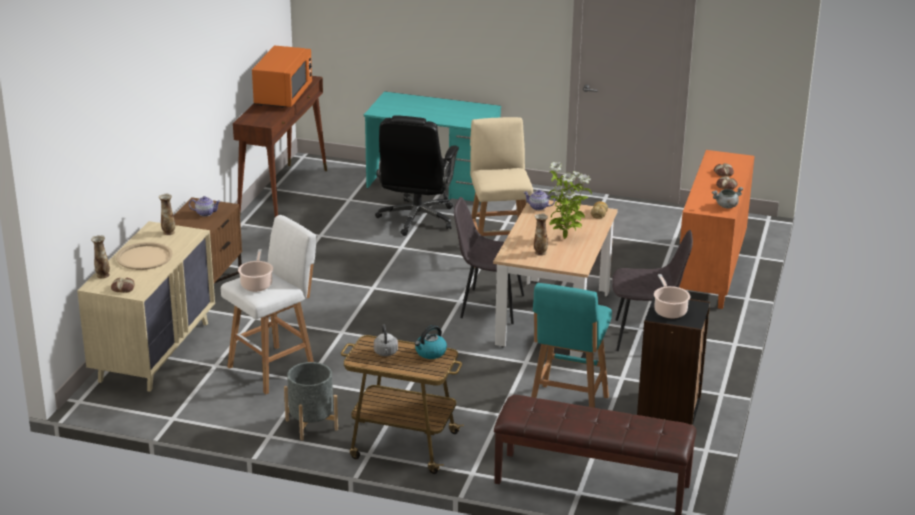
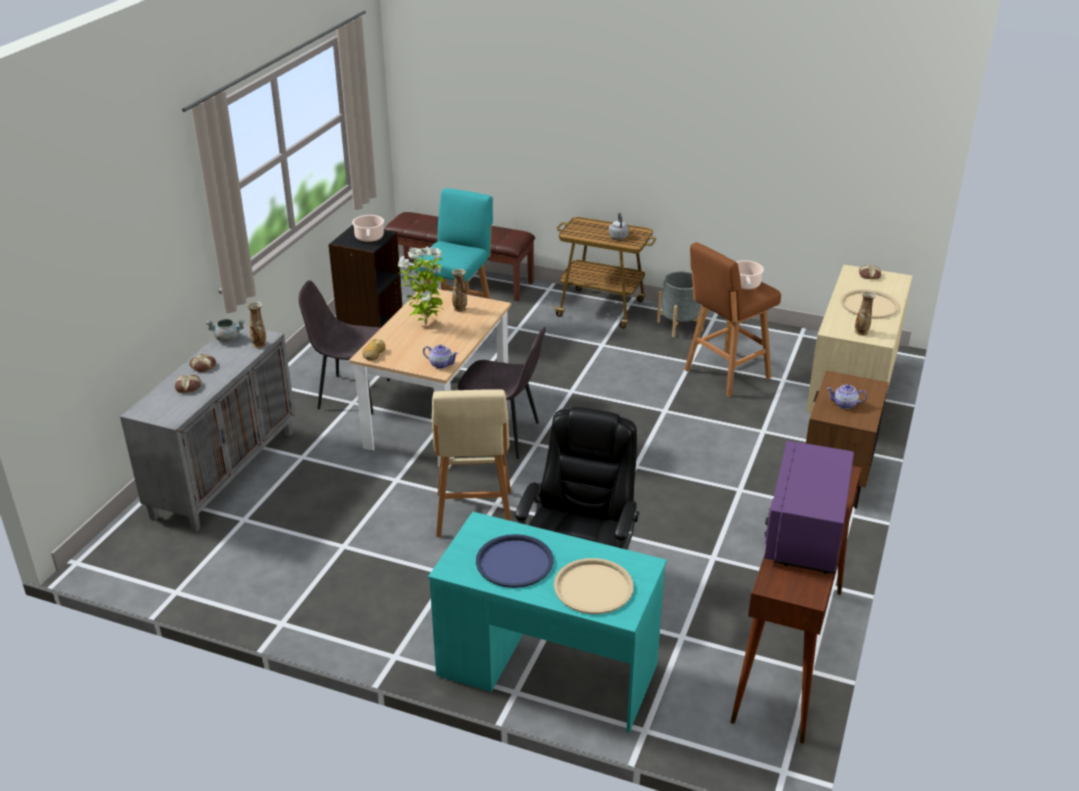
camera: 175 degrees left, 5 degrees up
vase [91,235,110,278] -> vase moved to [247,302,266,348]
white stool [221,215,317,394] -> brown stool [684,242,781,397]
orange microwave [252,45,312,108] -> purple microwave [764,441,854,574]
kettle [415,325,447,359] -> none
orange cabinet [679,150,755,309] -> grey cabinet [120,324,295,532]
none -> blue tray [476,534,553,588]
none -> beige tray [554,558,634,614]

